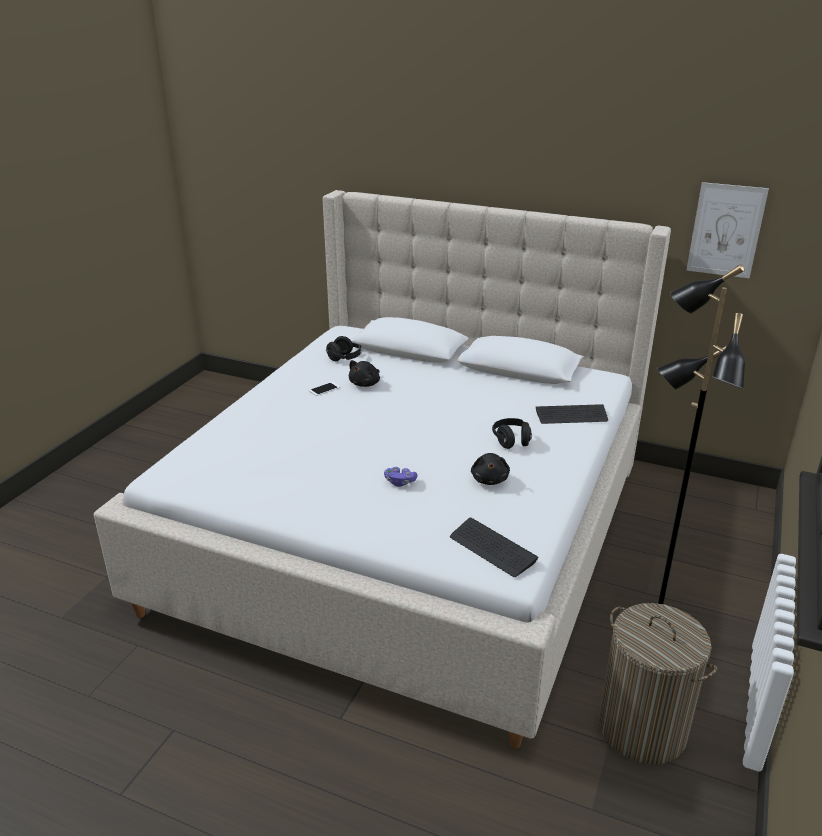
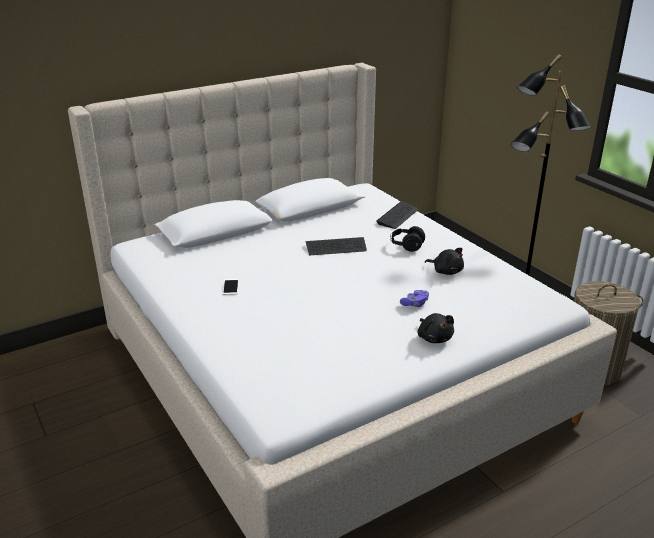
camera: 55 degrees left, 0 degrees up
black headphones [325,336,362,361] -> none
black plush toy [349,360,380,387] -> black plush toy moved to [418,313,454,343]
keyboard [450,518,538,577] -> keyboard moved to [305,237,367,255]
picture [687,182,769,278] -> none

